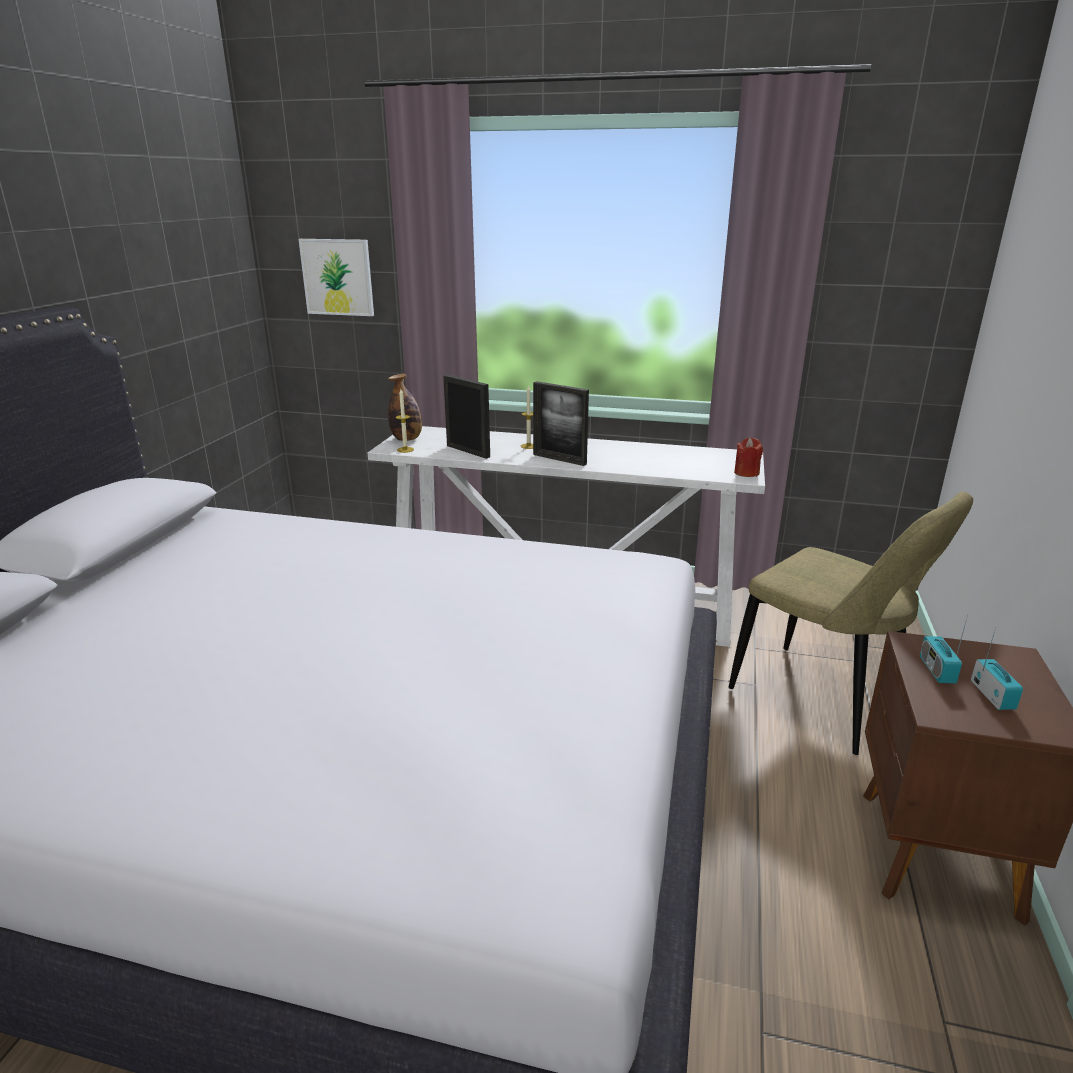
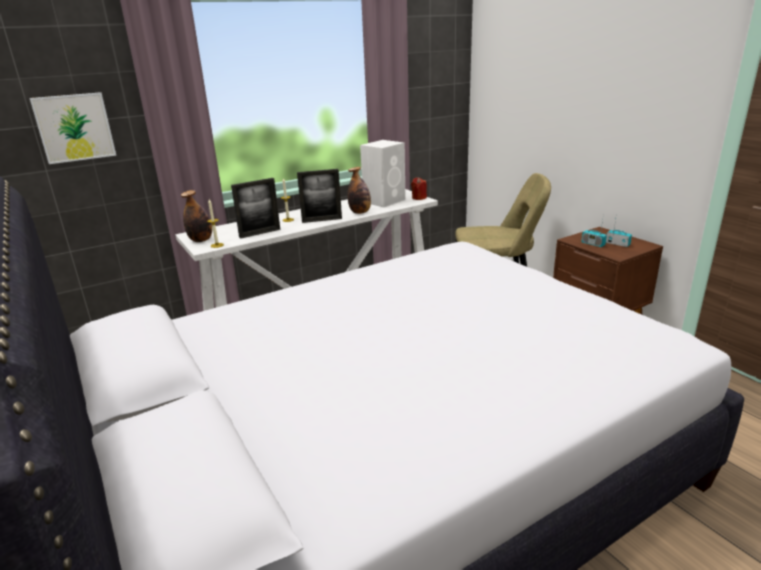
camera: 45 degrees left, 0 degrees up
picture frame [443,375,490,459] -> picture frame turned 150 degrees clockwise [231,178,280,238]
none -> bottle [348,167,371,214]
none -> white speaker [360,140,406,207]

